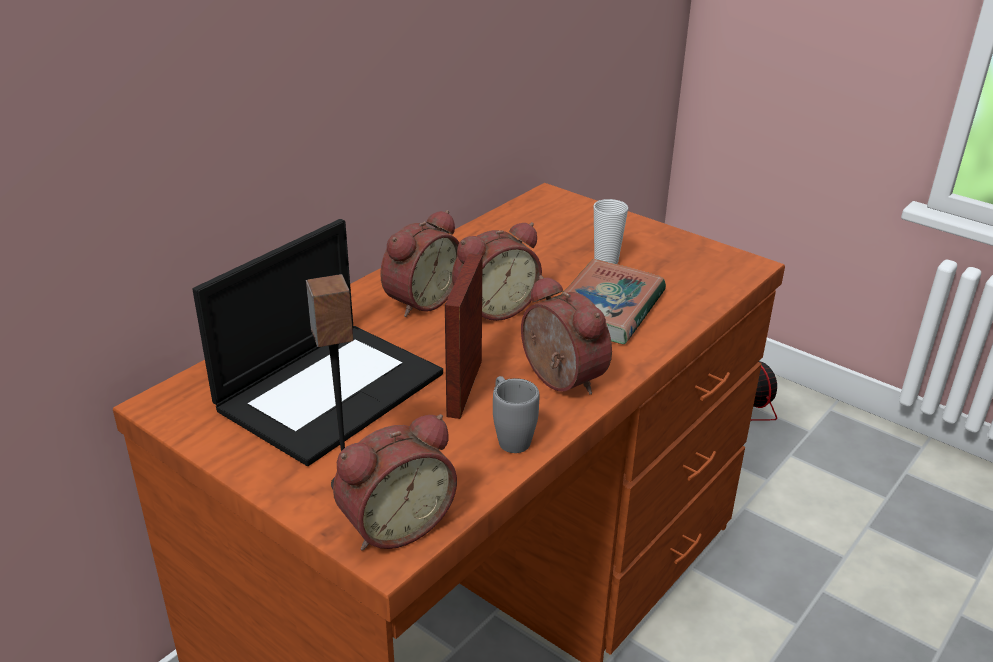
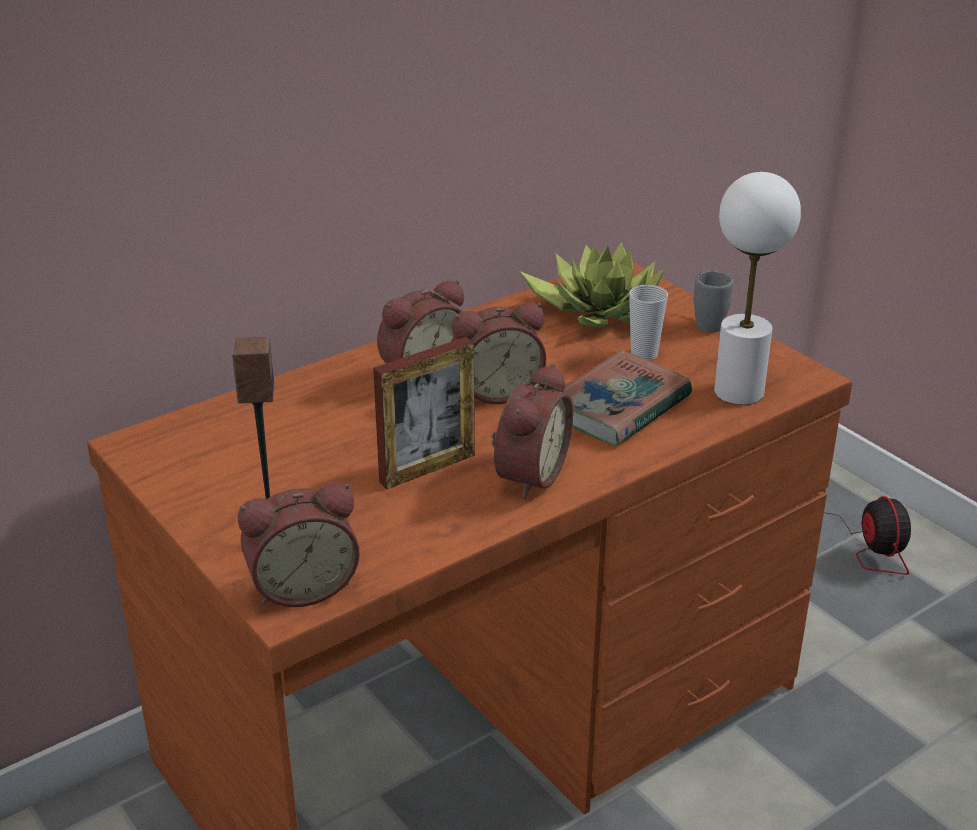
camera: 15 degrees right, 0 degrees up
laptop [192,219,443,466] -> none
picture frame [445,254,483,419] -> picture frame turned 150 degrees counterclockwise [373,337,475,489]
grey mug [493,376,539,453] -> grey mug moved to [694,271,733,333]
alarm clock [521,275,612,395] -> alarm clock turned 45 degrees clockwise [491,364,573,498]
none -> potted plant [520,242,665,327]
none -> white table lamp [714,172,801,405]

